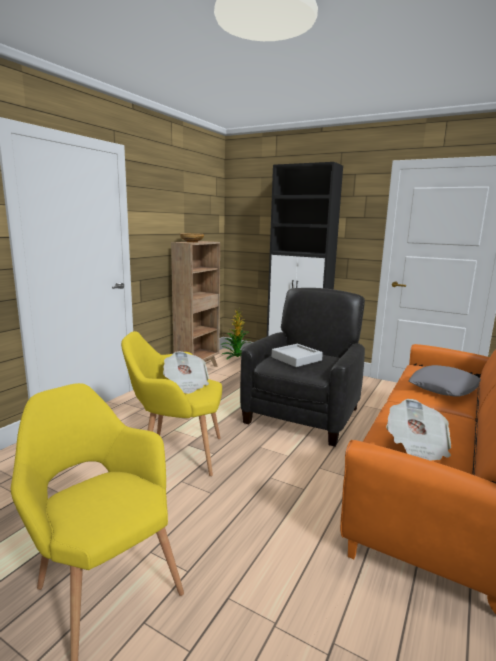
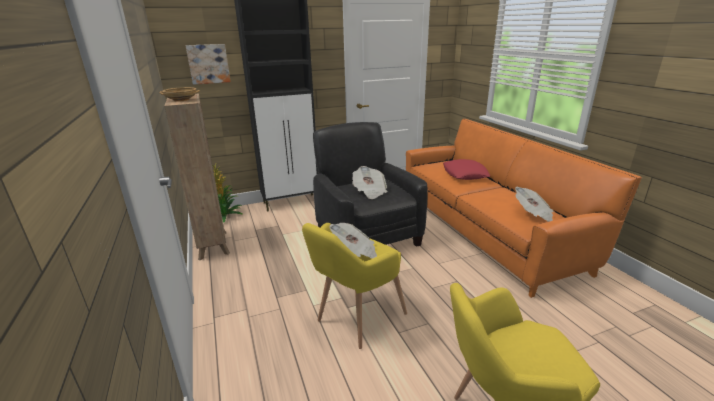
camera: 50 degrees left, 10 degrees up
grey tray [272,344,323,367] -> newspaper [352,166,387,199]
grey pillow [408,365,481,397] -> red pillow [443,159,490,180]
none -> picture [186,44,231,85]

